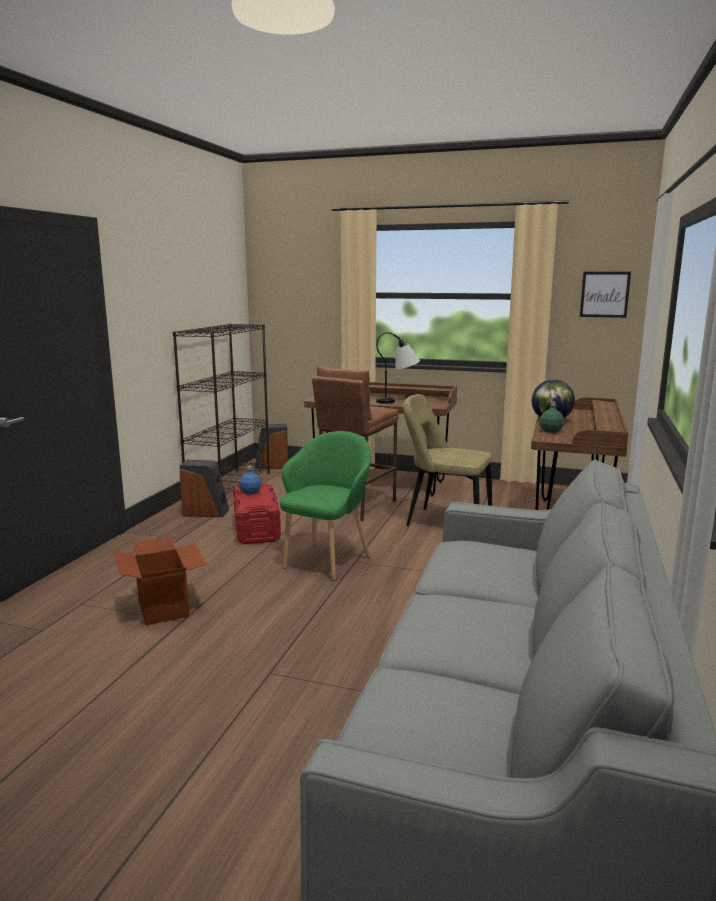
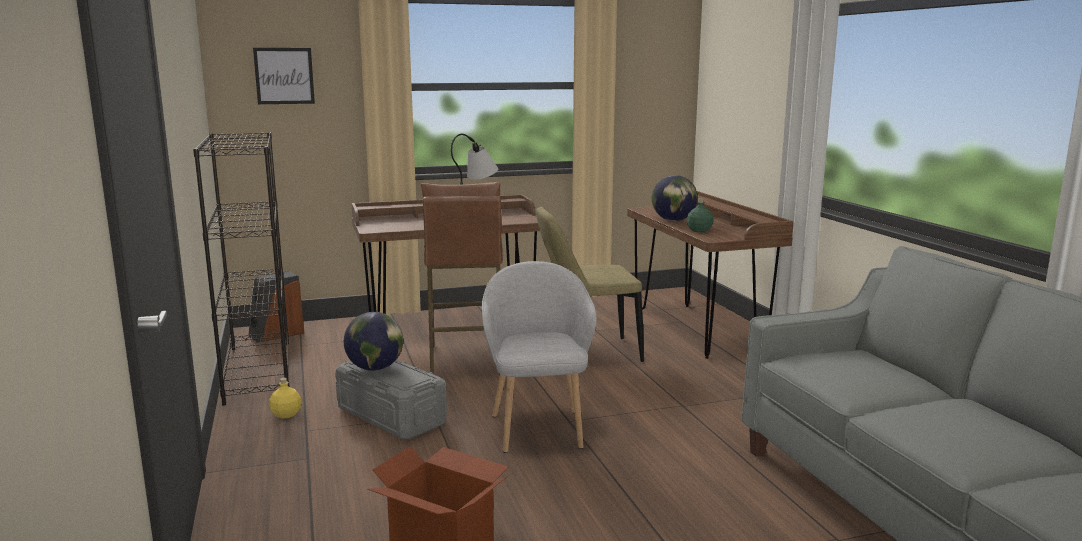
camera: 35 degrees left, 0 degrees up
speaker [180,460,229,517] -> yellow bottle [269,378,302,418]
red storage box [233,484,281,544] -> grey storage box [335,360,447,439]
blue bottle [239,466,261,495] -> globe [344,312,403,371]
green armchair [280,431,371,581] -> grey armchair [482,261,596,453]
picture [580,272,631,318] -> picture moved to [253,48,315,104]

